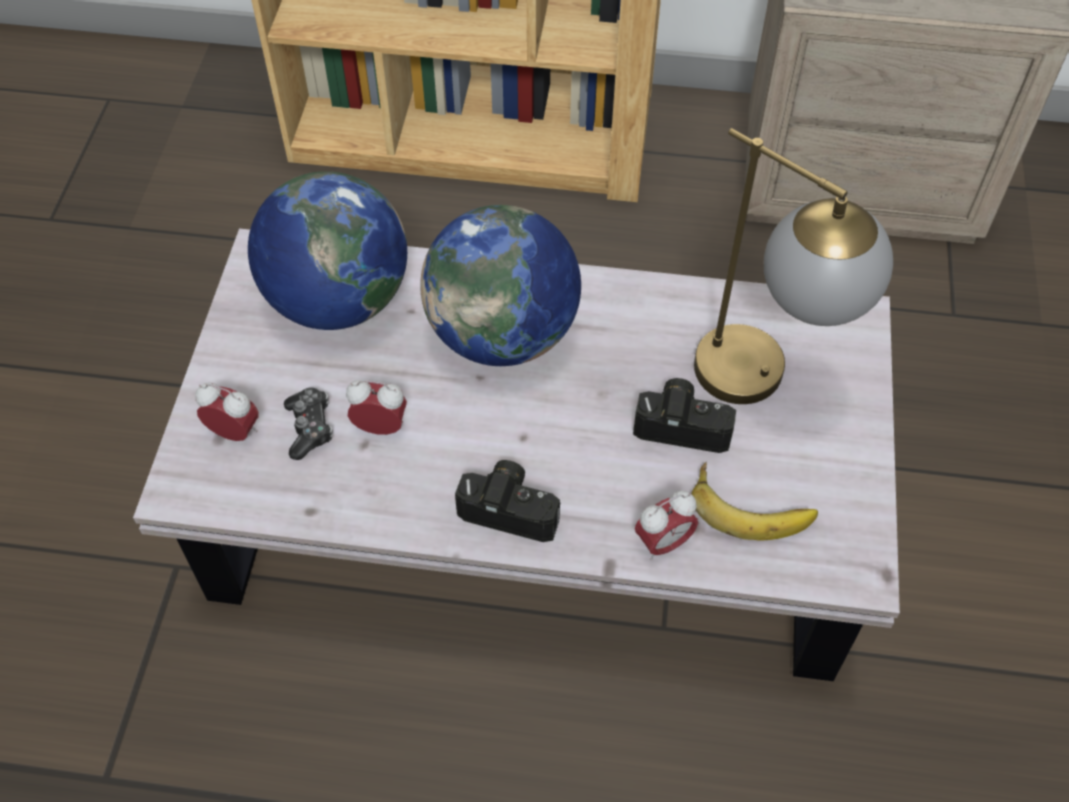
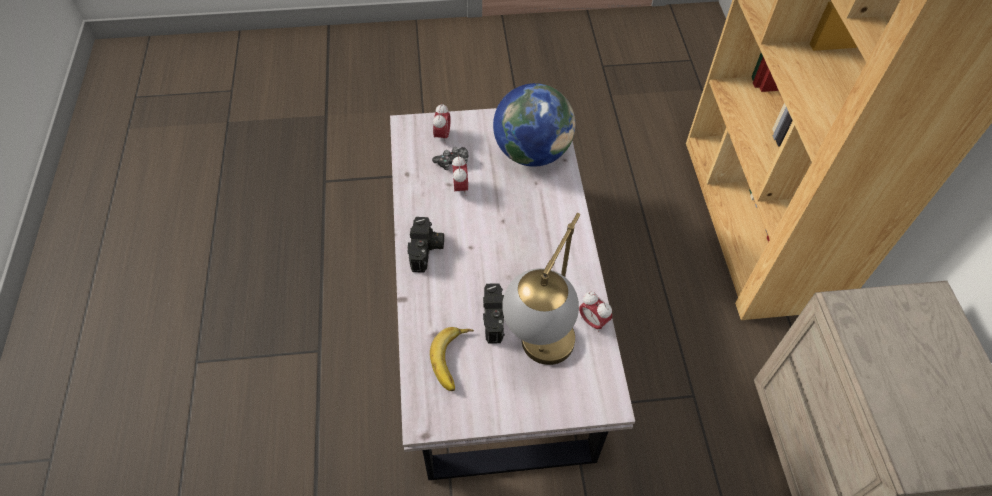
camera: 75 degrees right, 0 degrees up
globe [420,205,581,366] -> none
alarm clock [635,491,698,560] -> alarm clock moved to [579,292,612,333]

